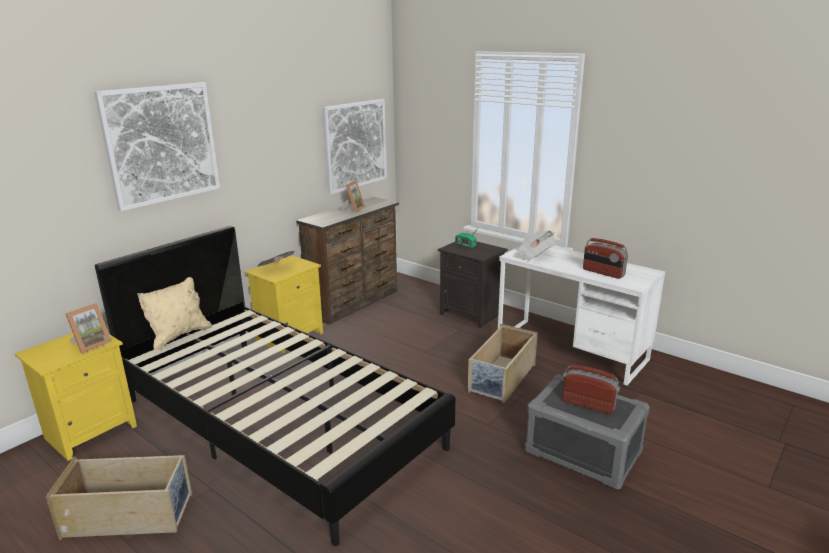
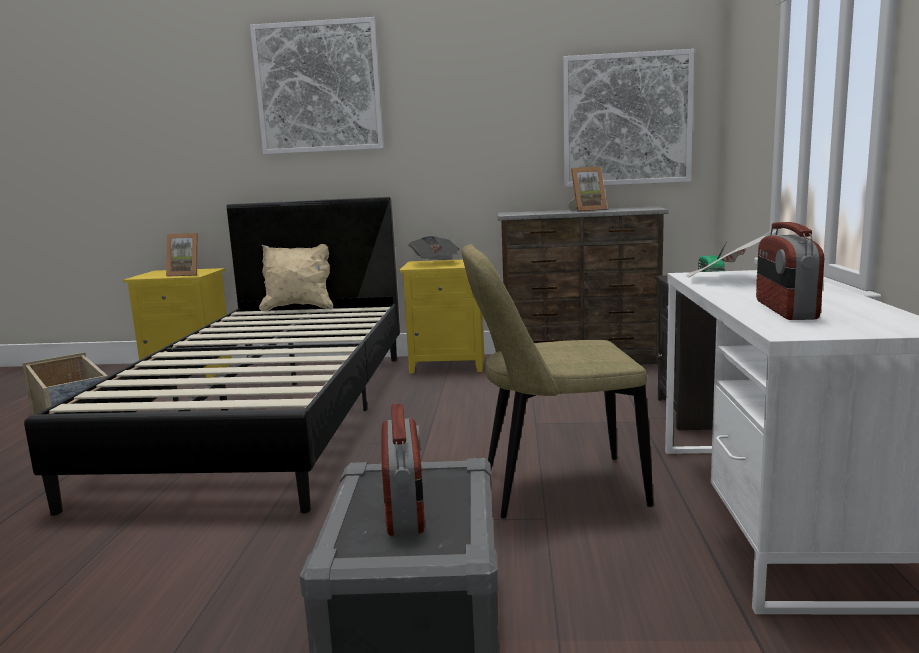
camera: 55 degrees right, 10 degrees down
beige storage box [468,324,538,403] -> beige chair [462,244,653,518]

